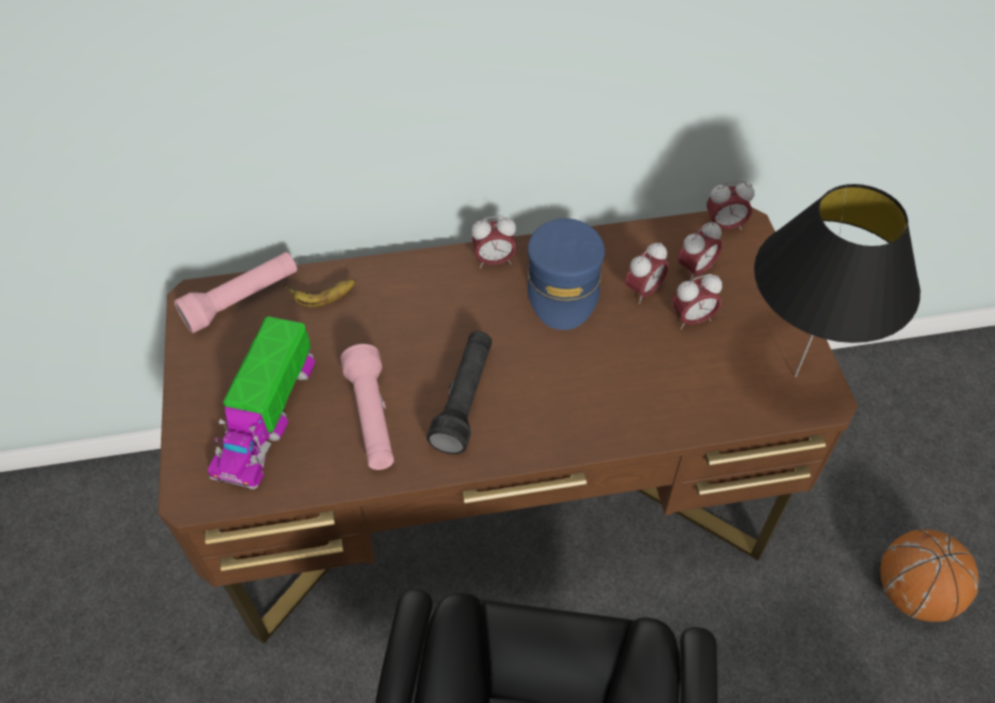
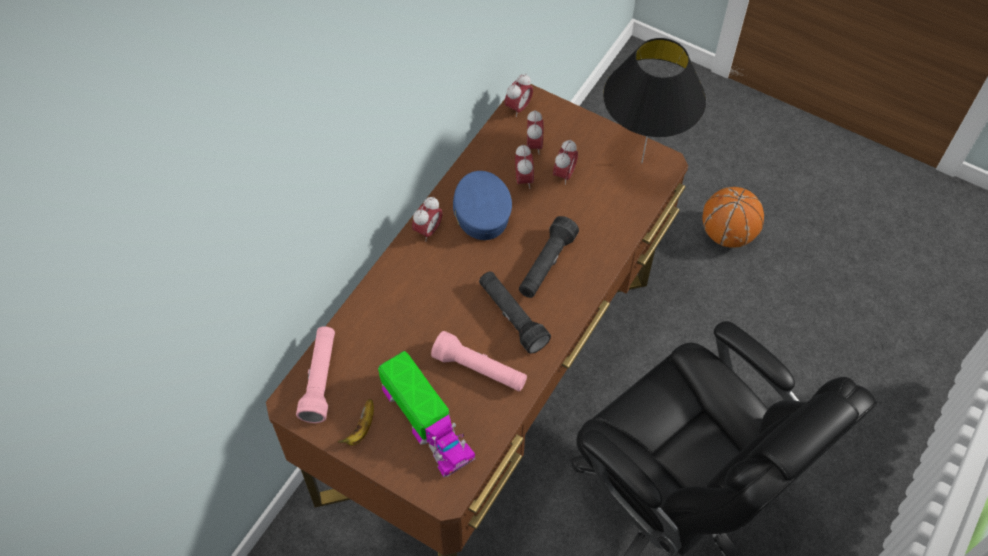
camera: 50 degrees left, 5 degrees up
banana [284,278,355,307] -> banana moved to [338,399,374,445]
blue cap [527,218,605,330] -> blue cap turned 150 degrees counterclockwise [453,171,512,240]
none -> black flashlight [519,216,579,298]

